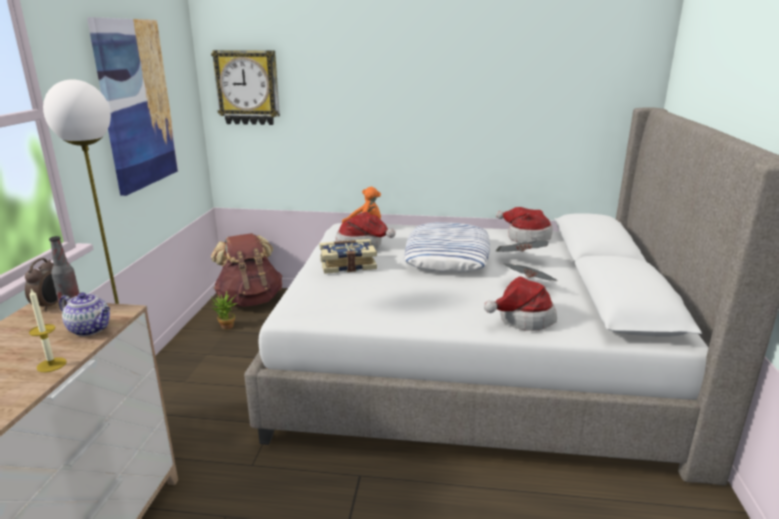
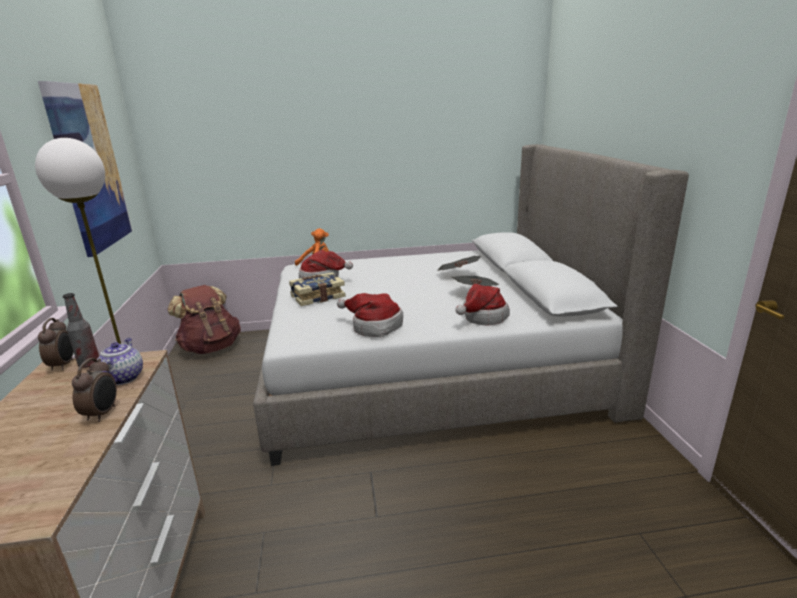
camera: 15 degrees left, 0 degrees up
candle [29,289,67,372] -> alarm clock [72,358,117,422]
teapot [59,292,110,336] -> teapot turned 105 degrees counterclockwise [97,338,143,385]
wall clock [211,50,280,125] -> none
potted plant [211,292,238,329] -> none
pillow [404,222,490,272] -> none
hat [496,207,553,243] -> hat moved to [337,293,403,337]

